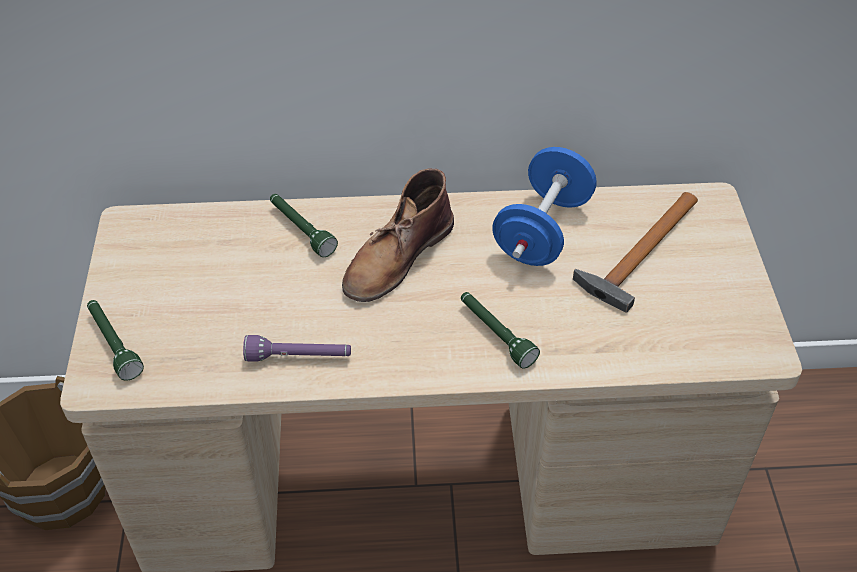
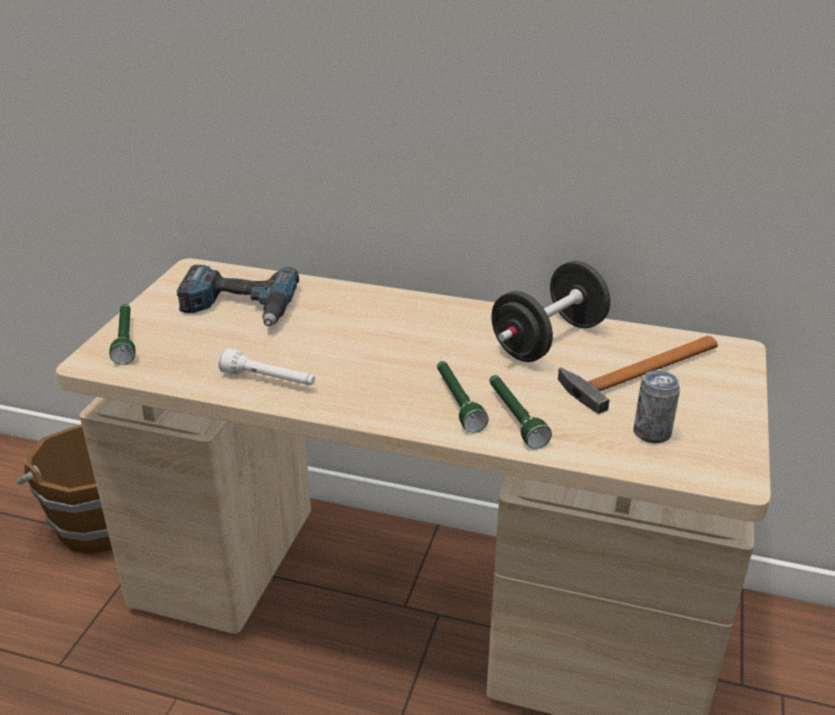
camera: 20 degrees right, 15 degrees down
purple flashlight [243,335,351,362] -> white flashlight [218,348,315,386]
green flashlight [270,194,338,257] -> green flashlight moved to [489,375,552,449]
brown boot [342,169,454,302] -> none
blue dumbbell [492,147,597,266] -> black dumbbell [491,261,610,362]
none -> power drill [177,265,299,327]
none -> can [634,370,680,443]

